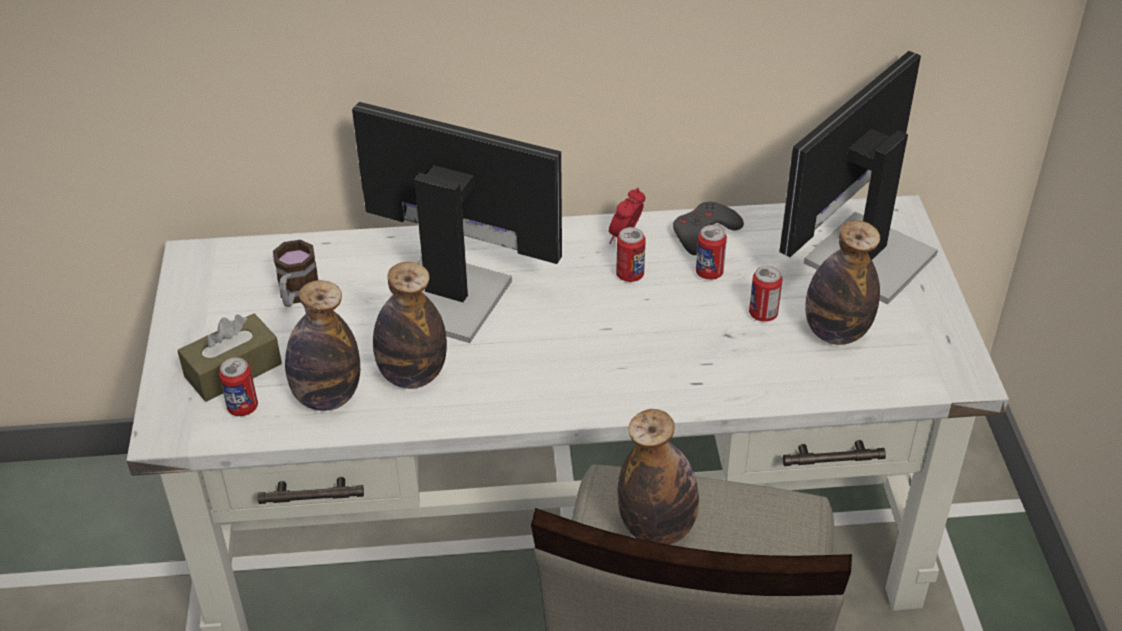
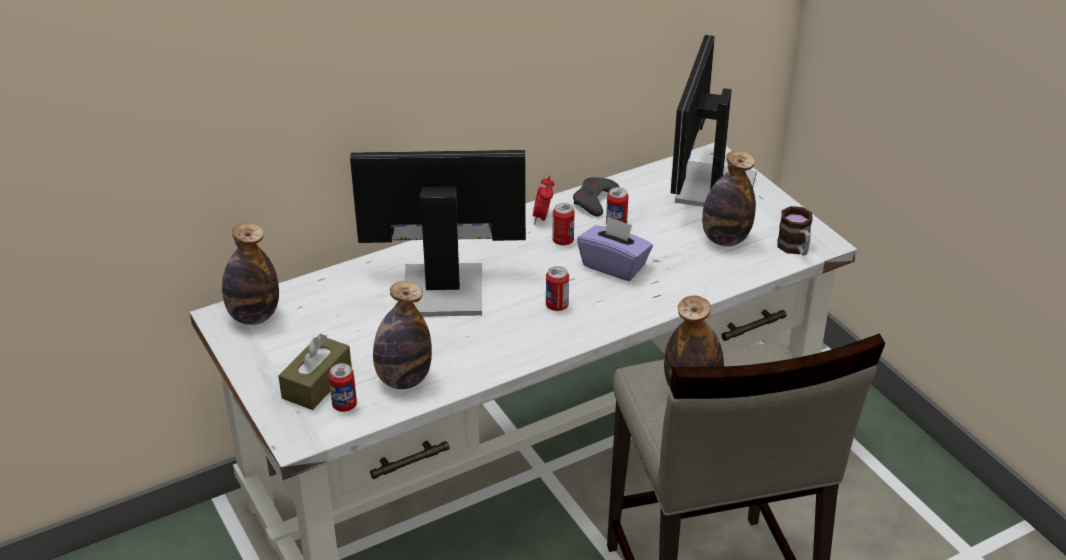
camera: 25 degrees left, 5 degrees down
mug [273,240,318,307] -> mug moved to [777,206,813,256]
bottle [373,262,447,389] -> bottle moved to [222,223,279,325]
can [749,266,782,322] -> can moved to [546,266,569,311]
none -> purple tissue box [577,216,653,281]

